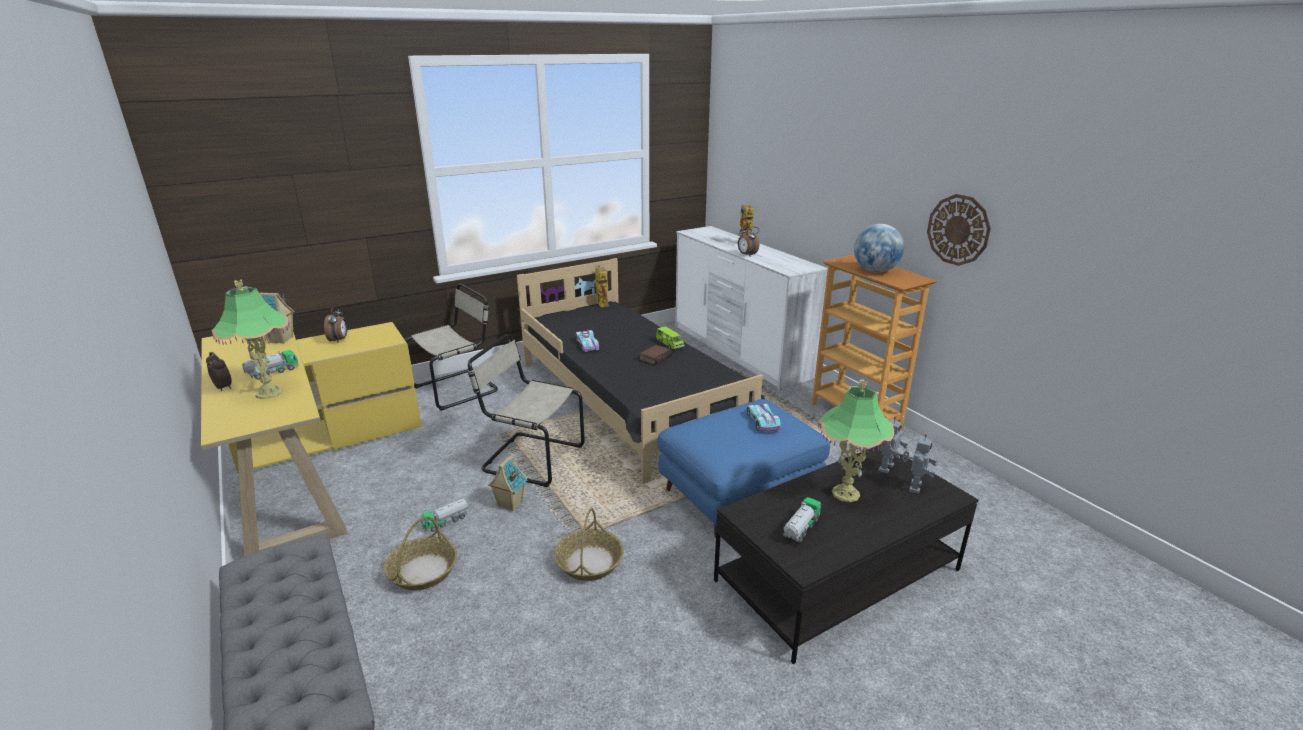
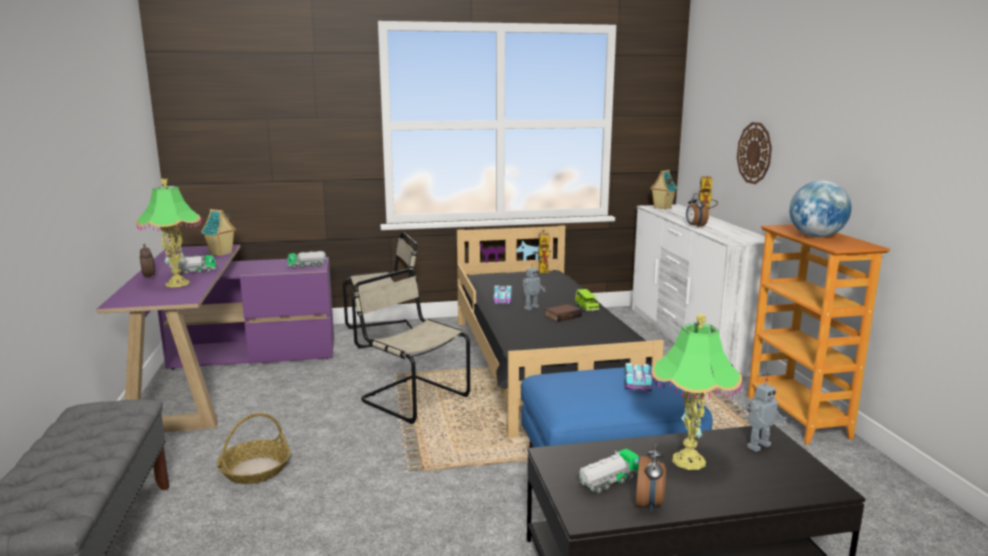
camera: 20 degrees right, 10 degrees down
yellow desk [201,322,422,557] -> purple desk [96,244,334,432]
alarm clock [324,306,348,342] -> alarm clock moved to [636,443,666,512]
toy truck [421,498,469,532] -> toy truck moved to [287,251,326,269]
toy house [488,455,527,511] -> toy house moved to [650,170,678,210]
basket [554,508,624,581] -> none
toy robot [902,434,937,494] -> toy robot moved to [523,264,546,310]
wall clock [927,194,991,266] -> wall clock moved to [737,122,772,184]

